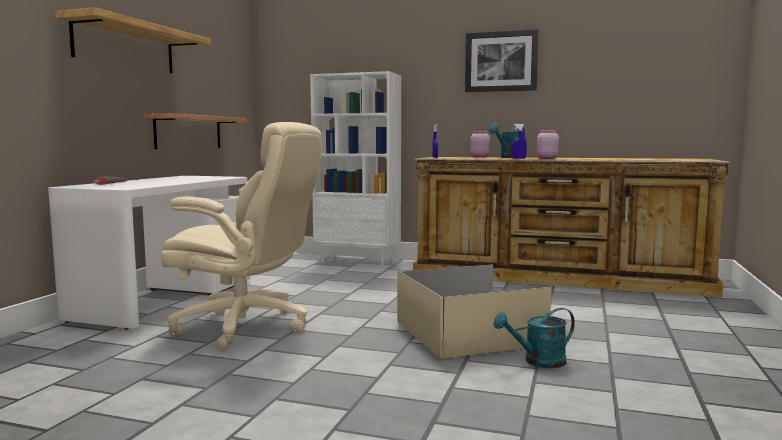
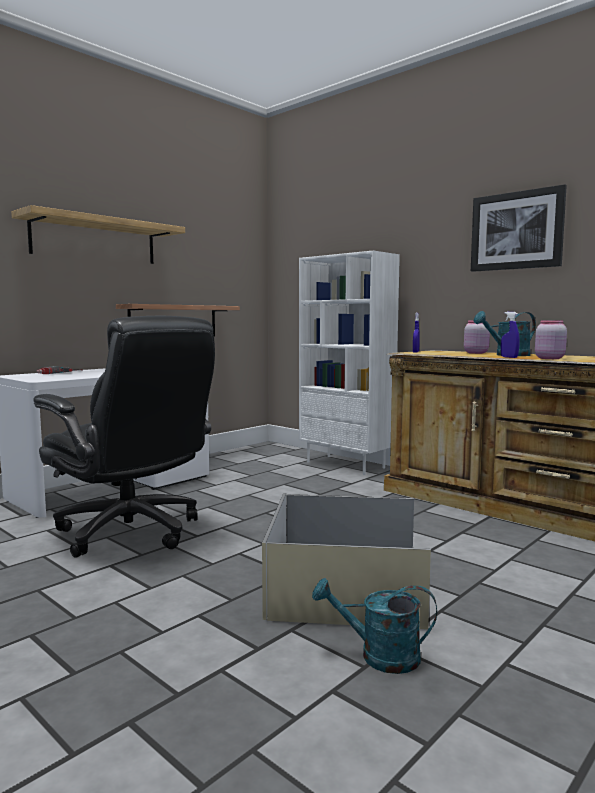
camera: 25 degrees right, 0 degrees up
beige office chair [160,122,322,350] -> black office chair [33,316,215,558]

